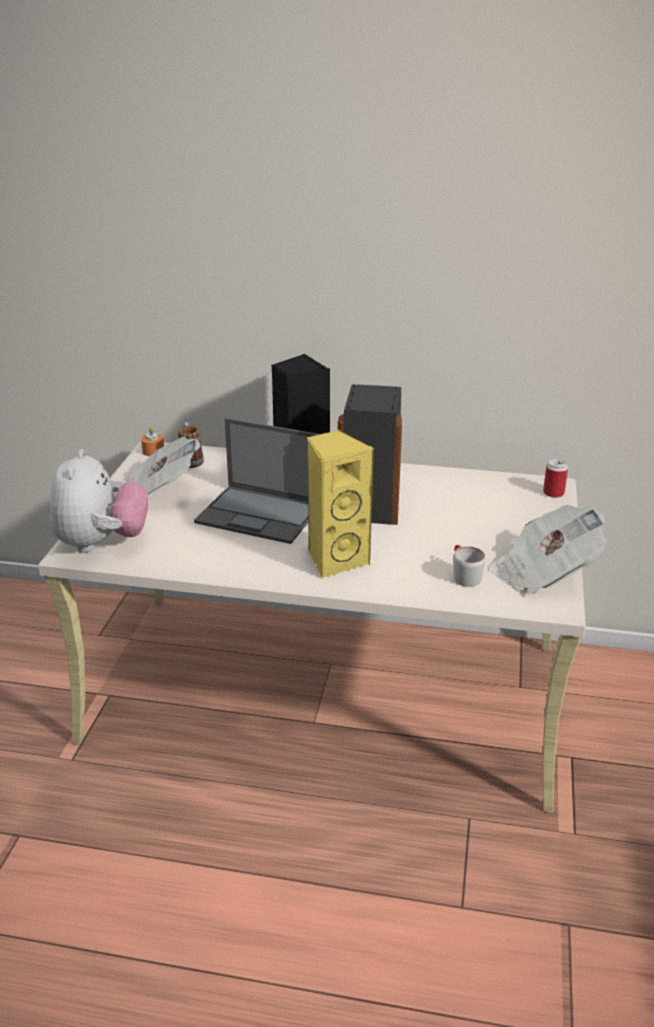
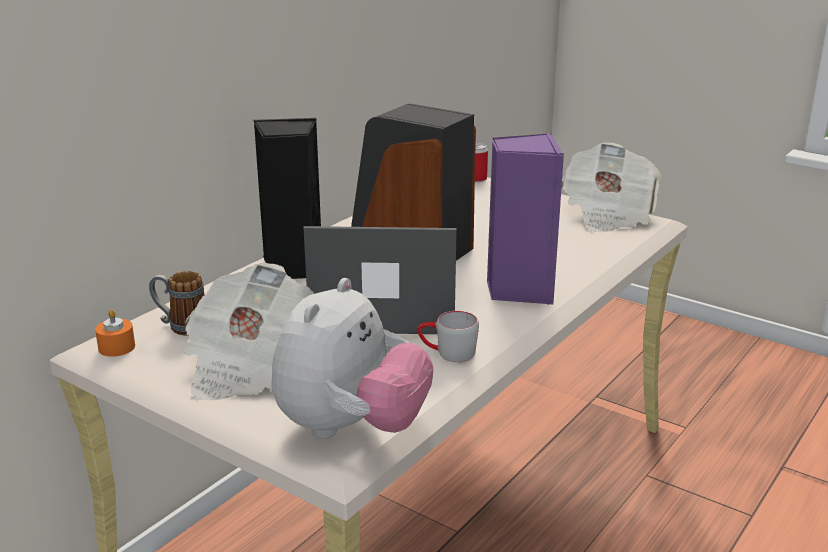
camera: 65 degrees left, 5 degrees down
plush toy [50,449,148,553] -> plush toy turned 90 degrees clockwise [272,278,433,439]
laptop [194,418,319,544] -> laptop turned 135 degrees counterclockwise [303,226,457,334]
yellow speaker [307,430,374,578] -> purple speaker [487,133,564,304]
grey mug [453,545,486,587] -> grey mug moved to [417,311,479,362]

